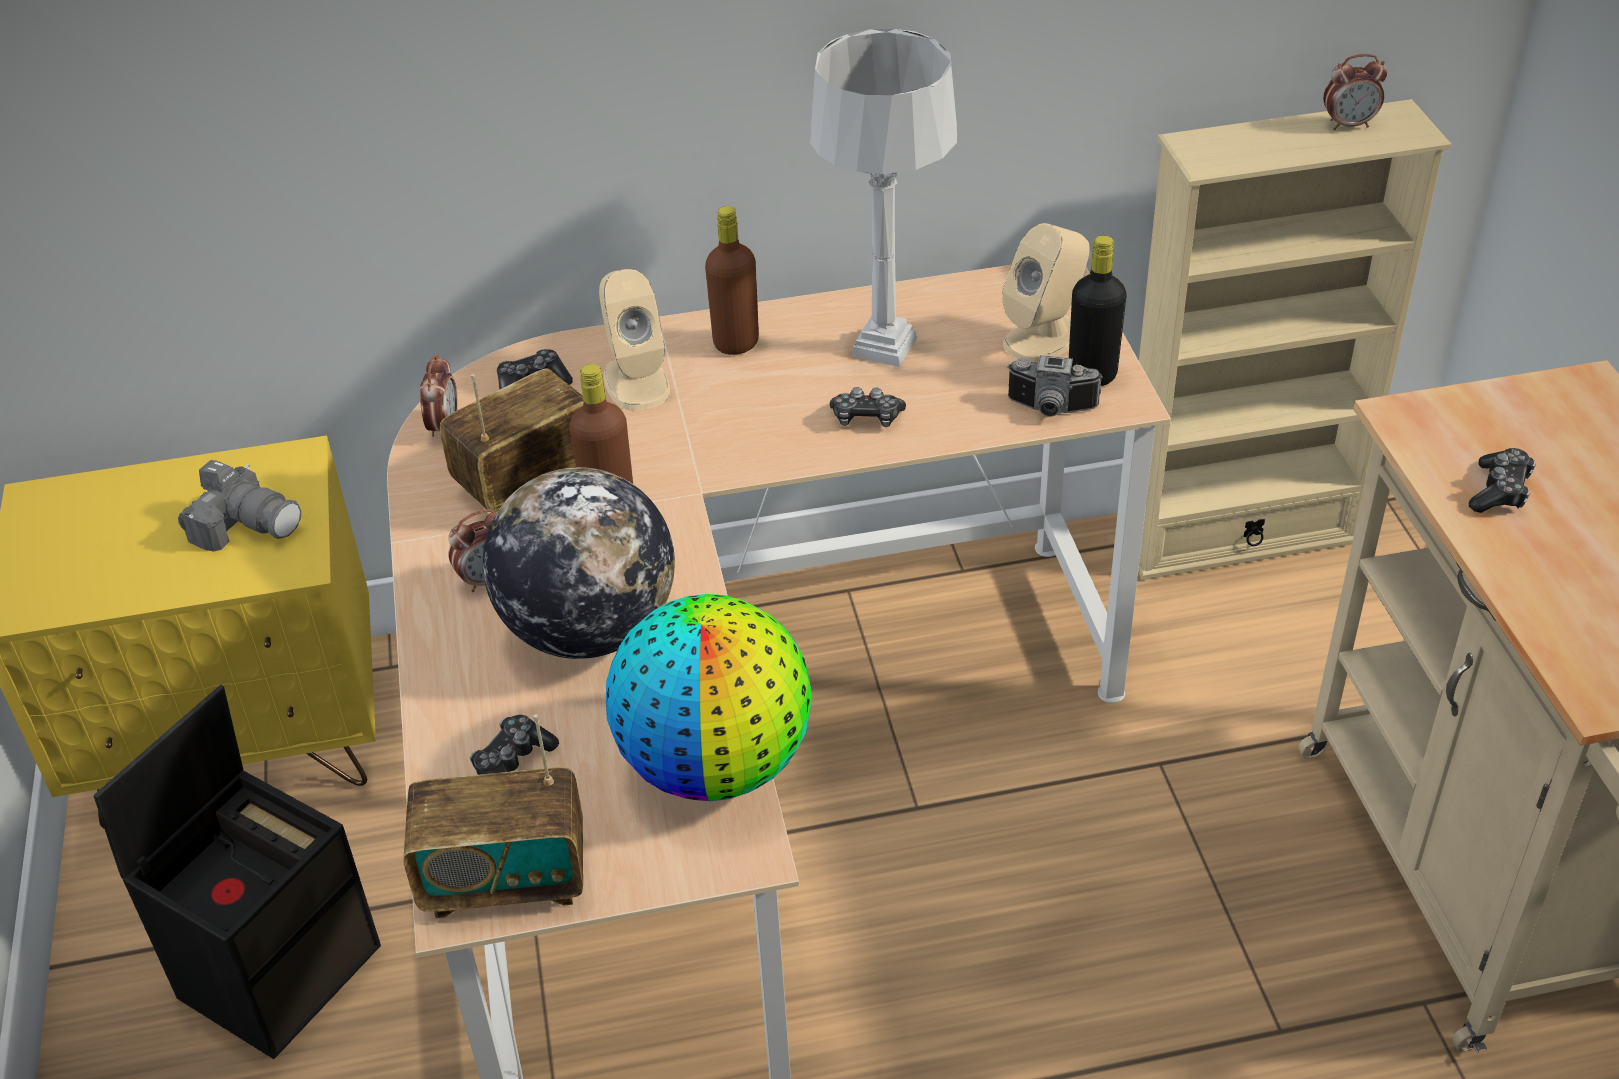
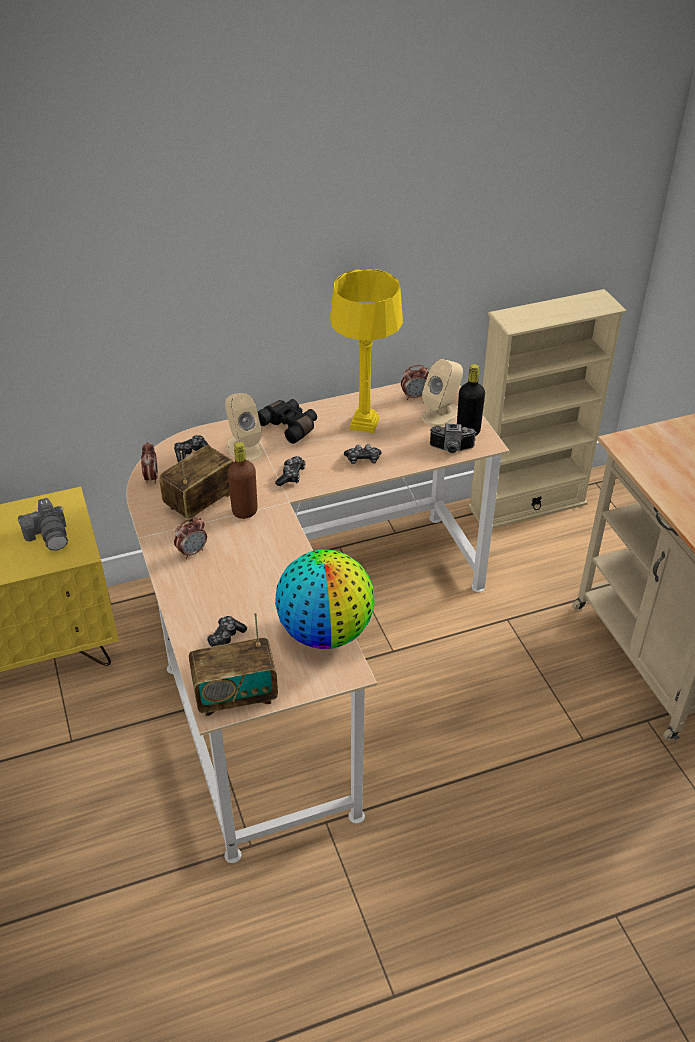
camera: 10 degrees left, 0 degrees up
black storage box [93,685,381,1059] -> none
camera [178,460,301,552] -> camera turned 45 degrees clockwise [18,498,68,551]
globe [483,467,675,659] -> none
brown bottle [705,206,759,355] -> black binoculars [258,399,317,444]
grey table lamp [810,29,957,367] -> yellow table lamp [330,269,403,433]
alarm clock [1323,54,1387,130] -> alarm clock moved to [401,365,429,400]
game controller [1469,448,1536,513] -> game controller moved to [275,456,305,486]

